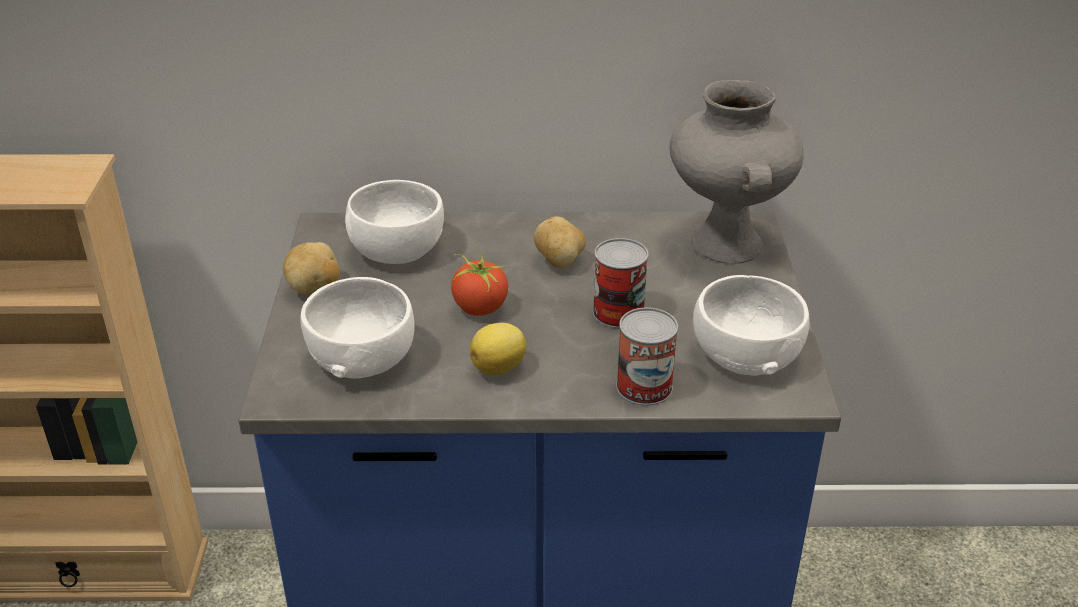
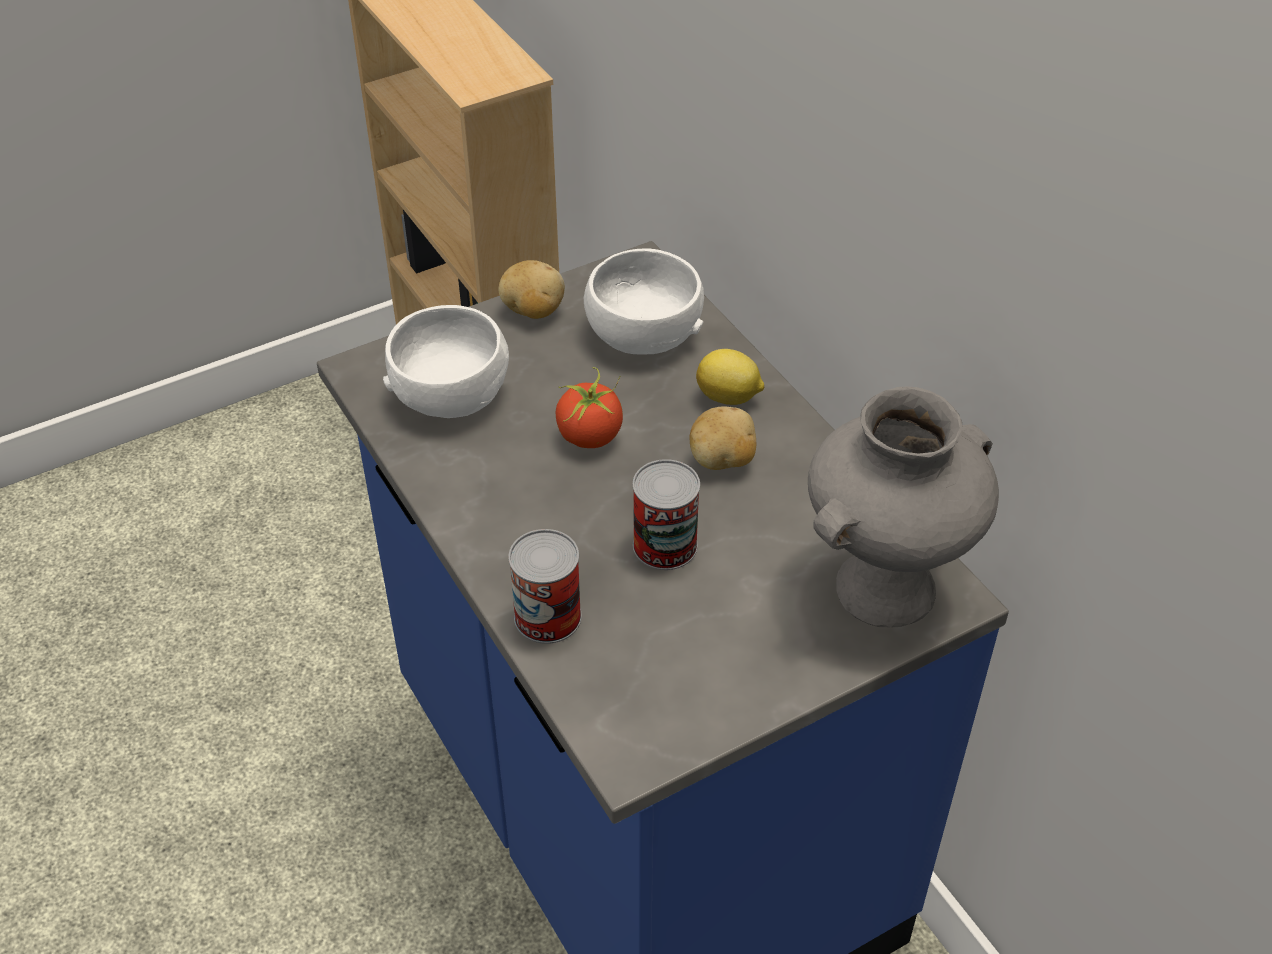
camera: 60 degrees right, 10 degrees up
lemon [470,323,526,376] -> lemon moved to [696,349,764,405]
white bowl [693,275,810,376] -> none

